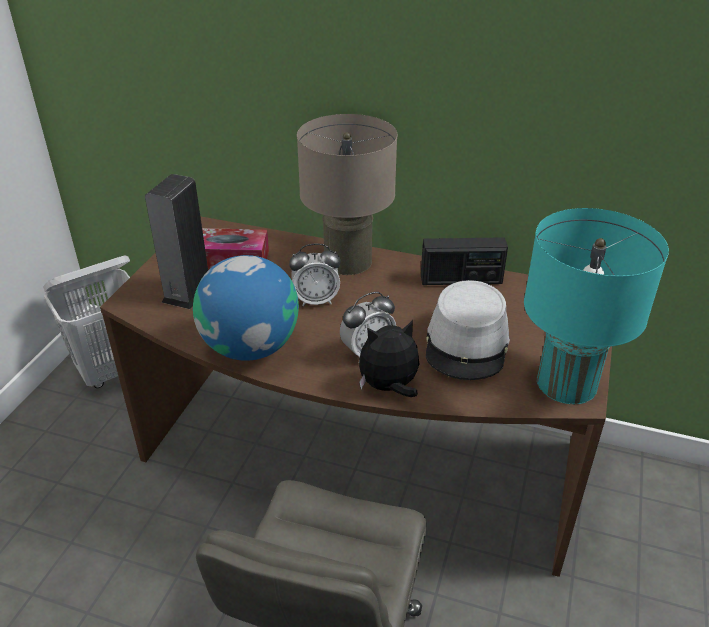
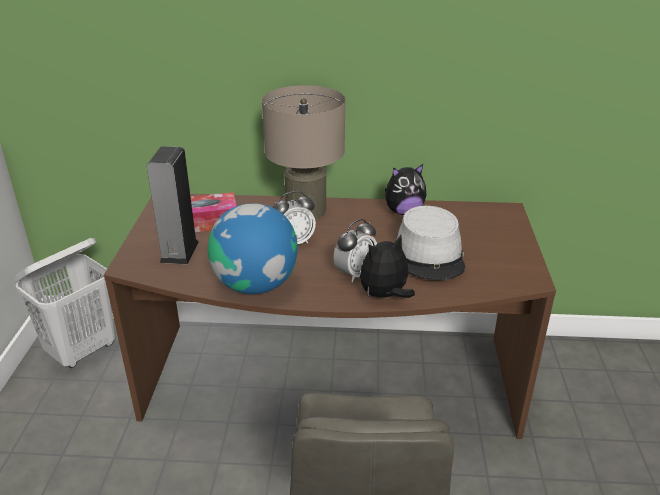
camera: 15 degrees left, 5 degrees down
radio [421,237,508,285] -> plush toy [385,164,426,215]
turquoise table lamp [524,208,669,404] -> none

